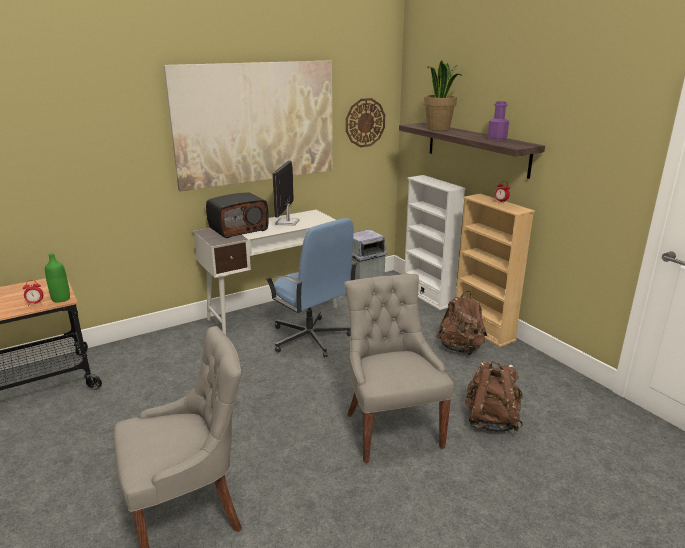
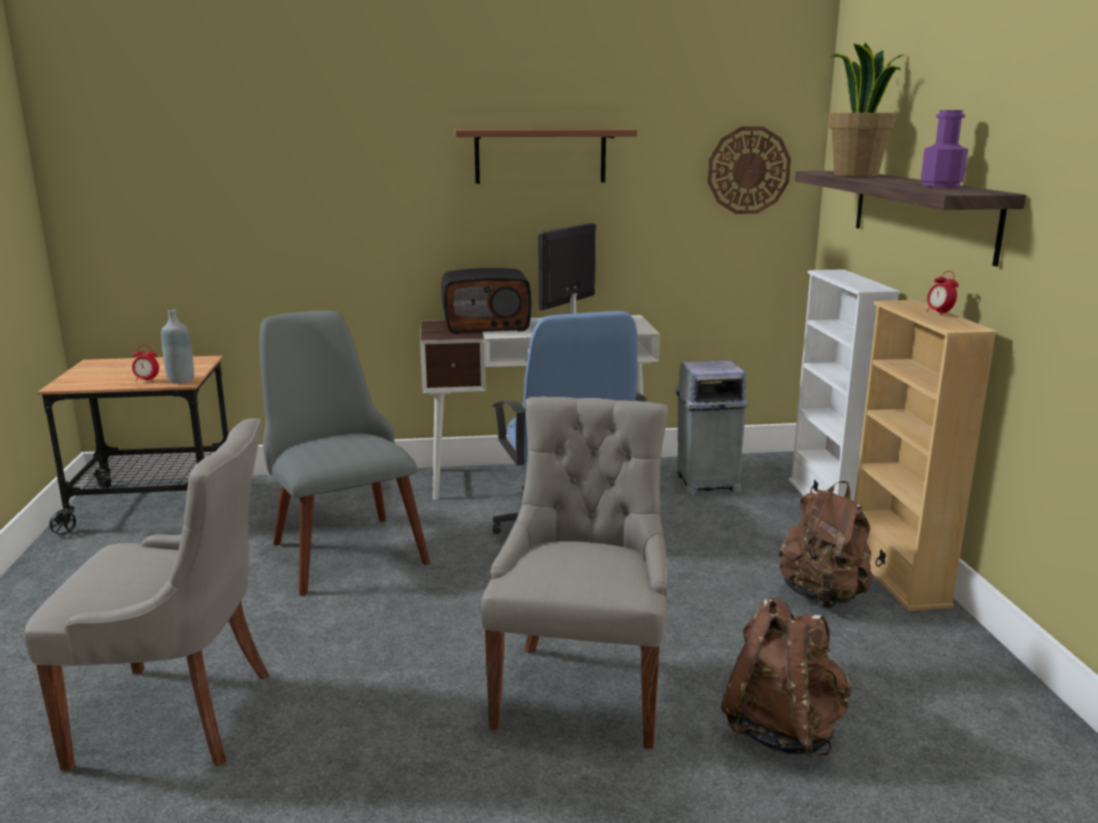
camera: 25 degrees right, 5 degrees down
green bottle [45,253,70,303] -> grey bottle [161,310,194,384]
picture [164,60,333,191] -> brown shelf [454,129,637,184]
none -> grey chair [259,311,430,596]

